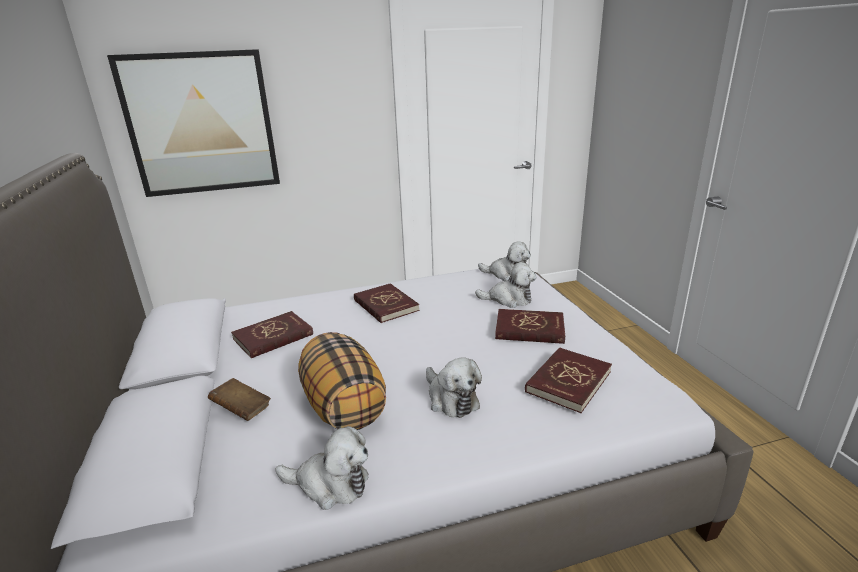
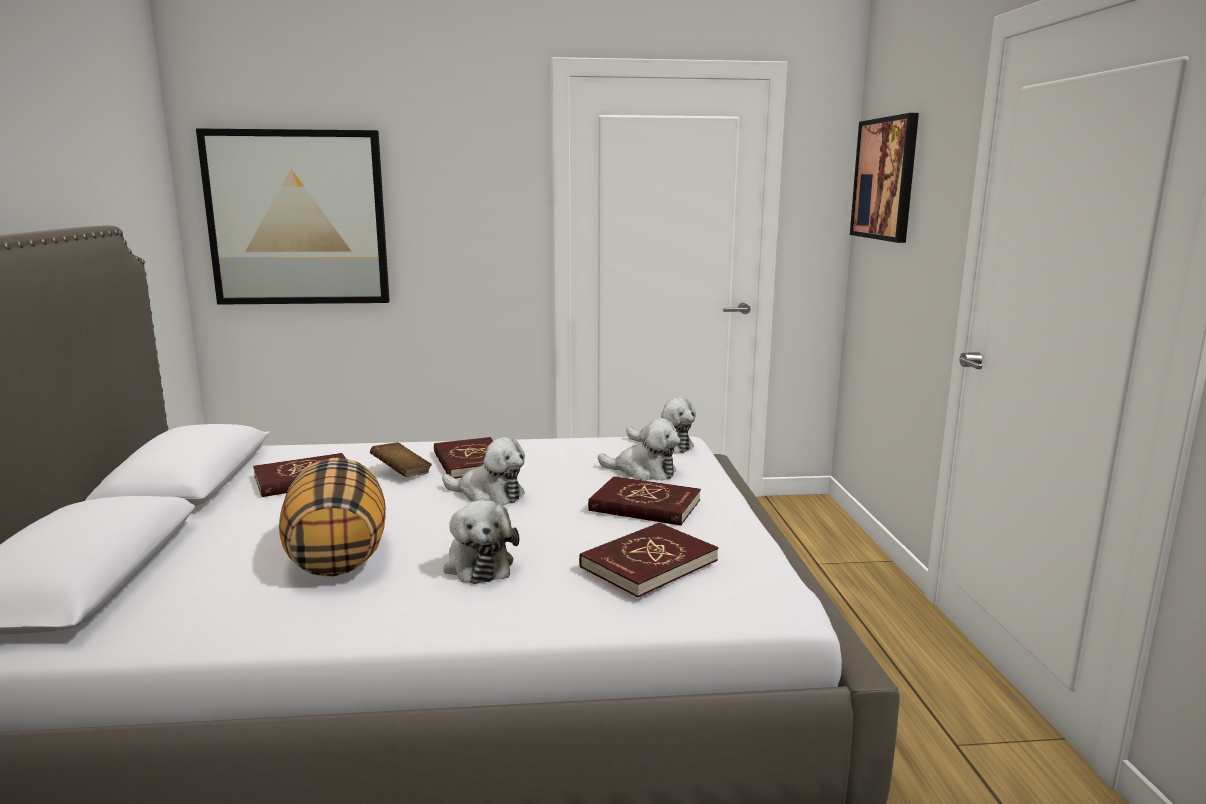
camera: 10 degrees right, 10 degrees down
brown book [208,378,271,421] -> brown book moved to [370,442,432,477]
plush toy [275,426,368,510] -> plush toy moved to [442,437,525,505]
none -> picture [850,113,919,243]

